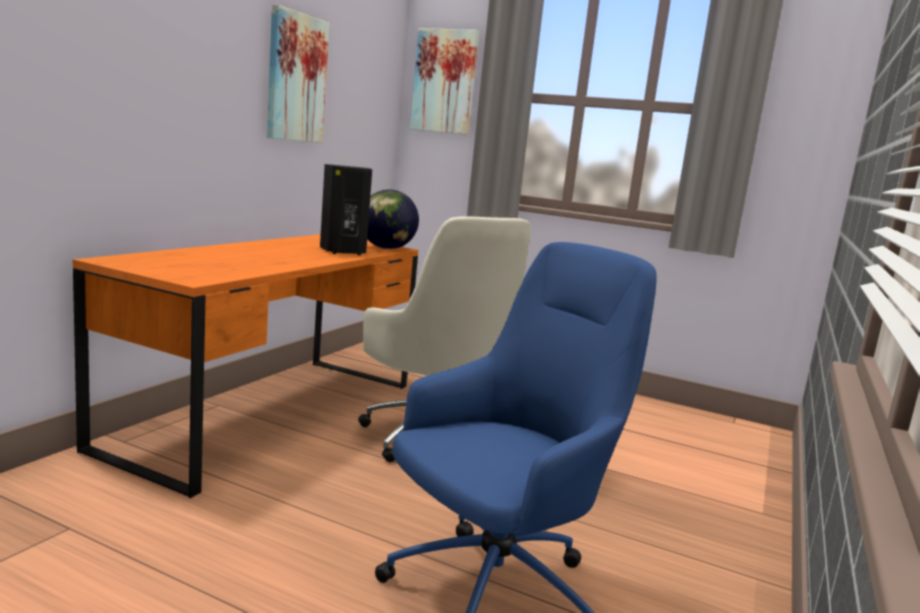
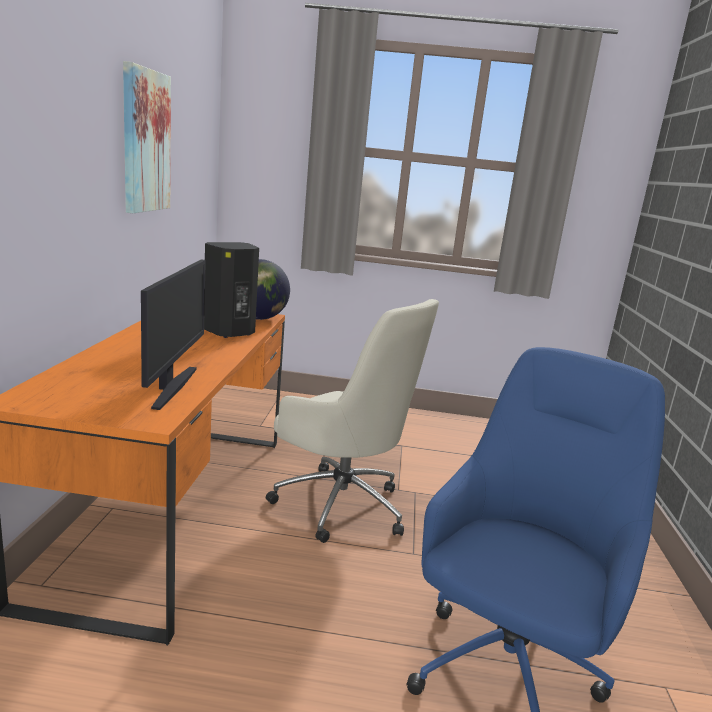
camera: 20 degrees left, 5 degrees up
picture [410,28,479,135] -> none
none -> monitor [141,260,206,410]

